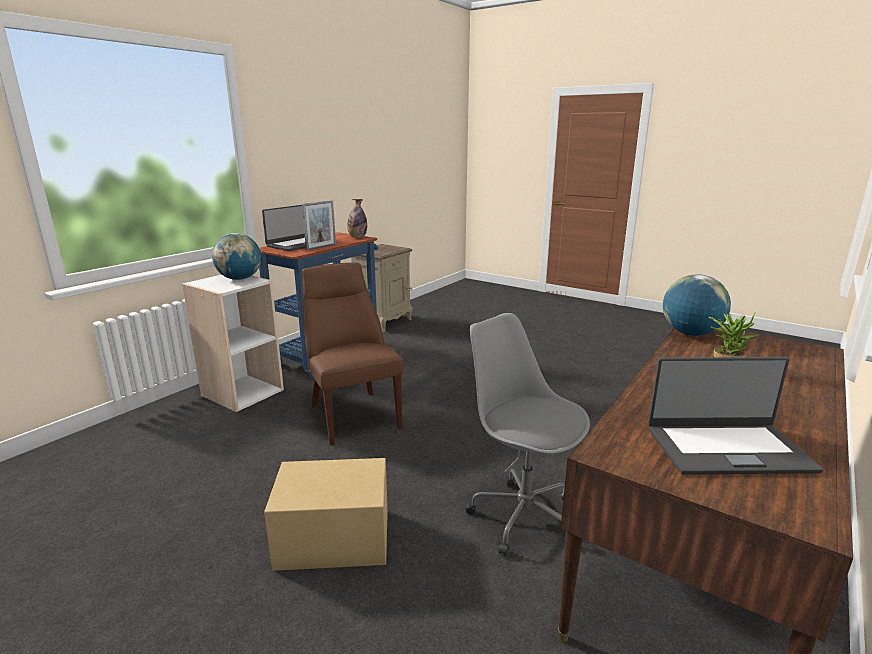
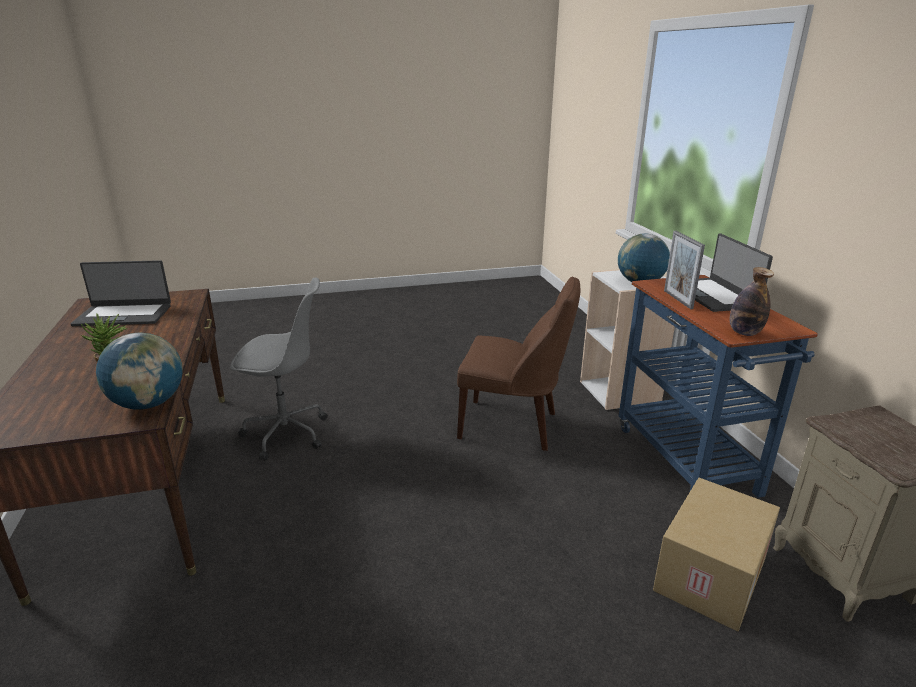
camera: 130 degrees right, 5 degrees up
cardboard box [264,458,388,571] -> cardboard box moved to [653,478,780,632]
laptop [648,357,823,475] -> laptop turned 135 degrees counterclockwise [70,260,171,326]

